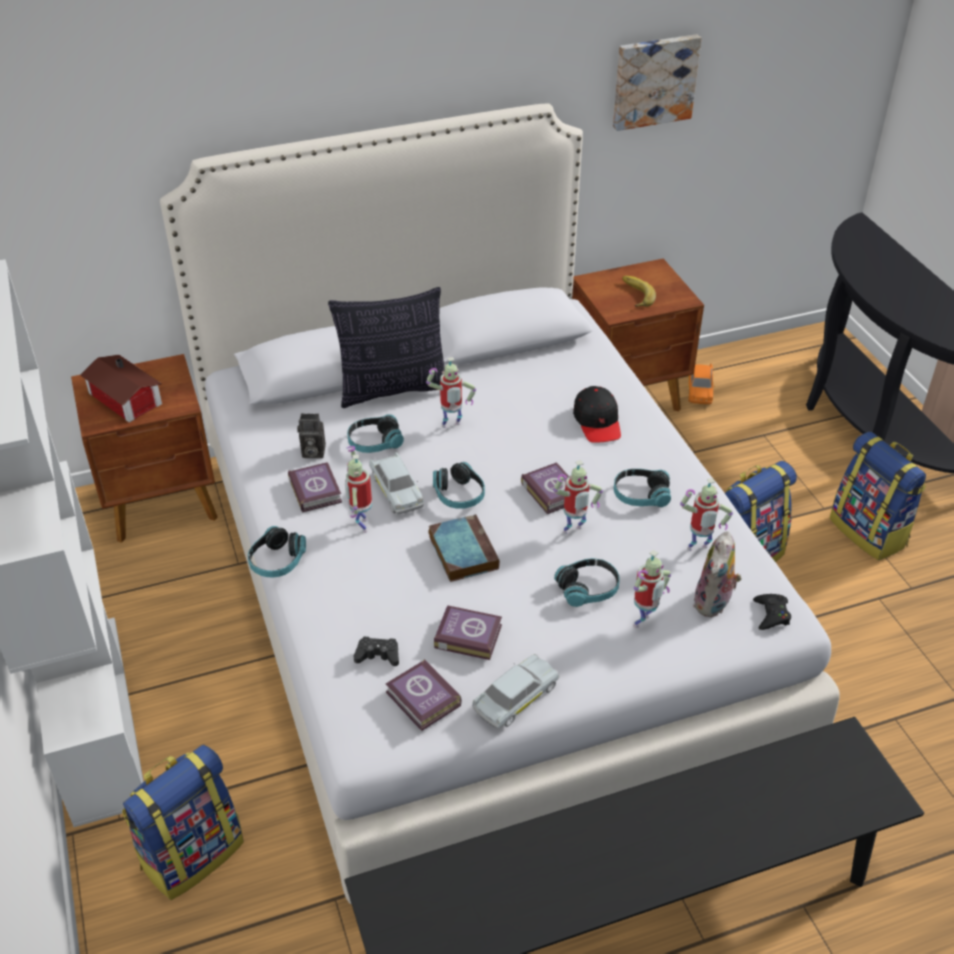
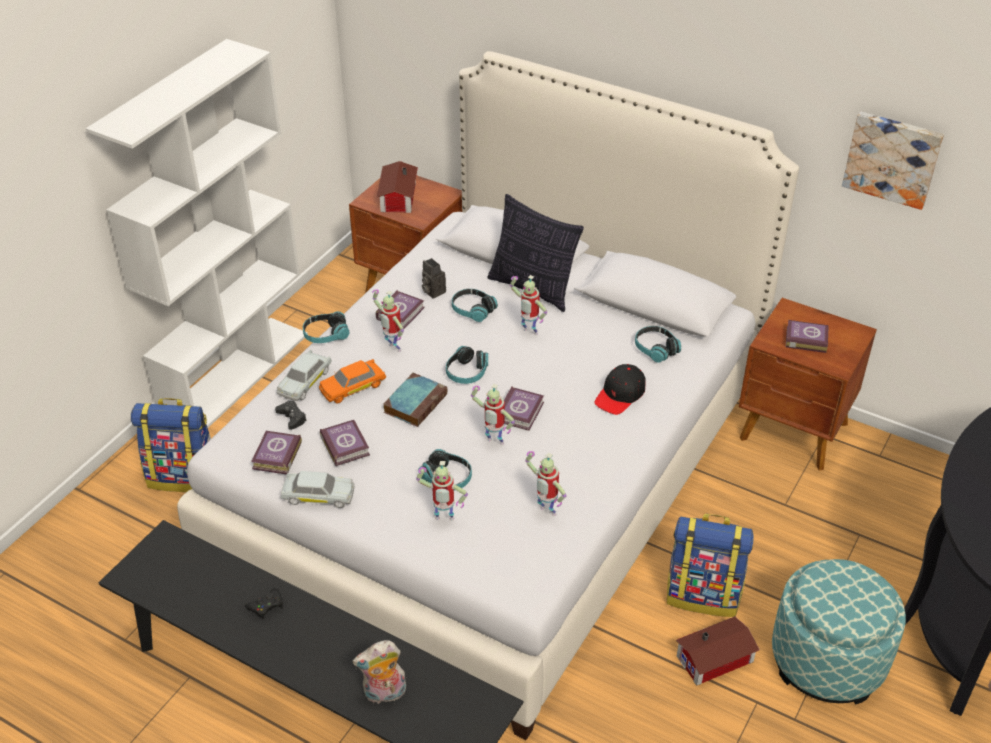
camera: 50 degrees right, 0 degrees up
toy robot [345,446,372,533] -> toy robot turned 90 degrees counterclockwise [372,289,404,352]
white toy car [369,452,424,514] -> white toy car moved to [277,350,332,401]
headphones [614,469,671,507] -> headphones moved to [635,326,681,363]
banana [622,276,656,307] -> book [786,320,829,353]
orange toy car [688,364,715,404] -> orange toy car moved to [319,359,386,404]
plush toy [693,531,742,618] -> plush toy moved to [352,640,406,704]
black game controller [753,594,791,630] -> black game controller moved to [245,588,283,619]
backpack [830,432,926,561] -> ottoman [772,559,906,705]
none -> toy house [676,616,760,686]

